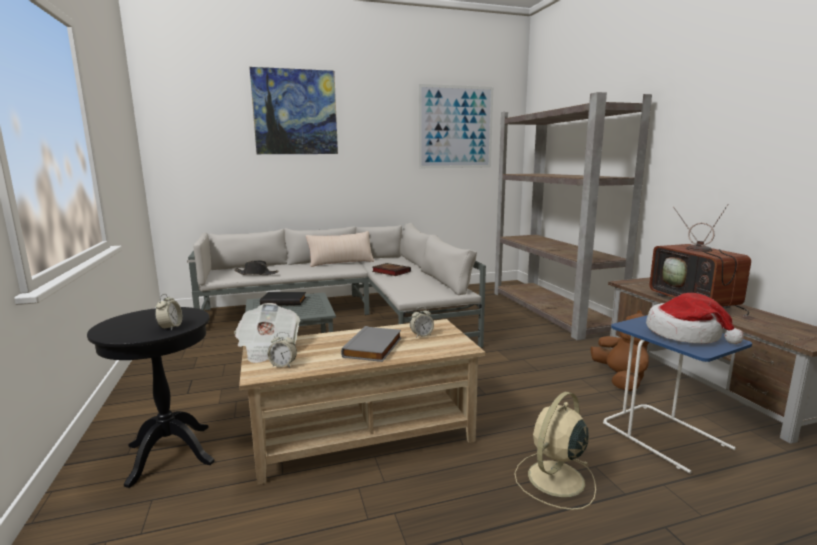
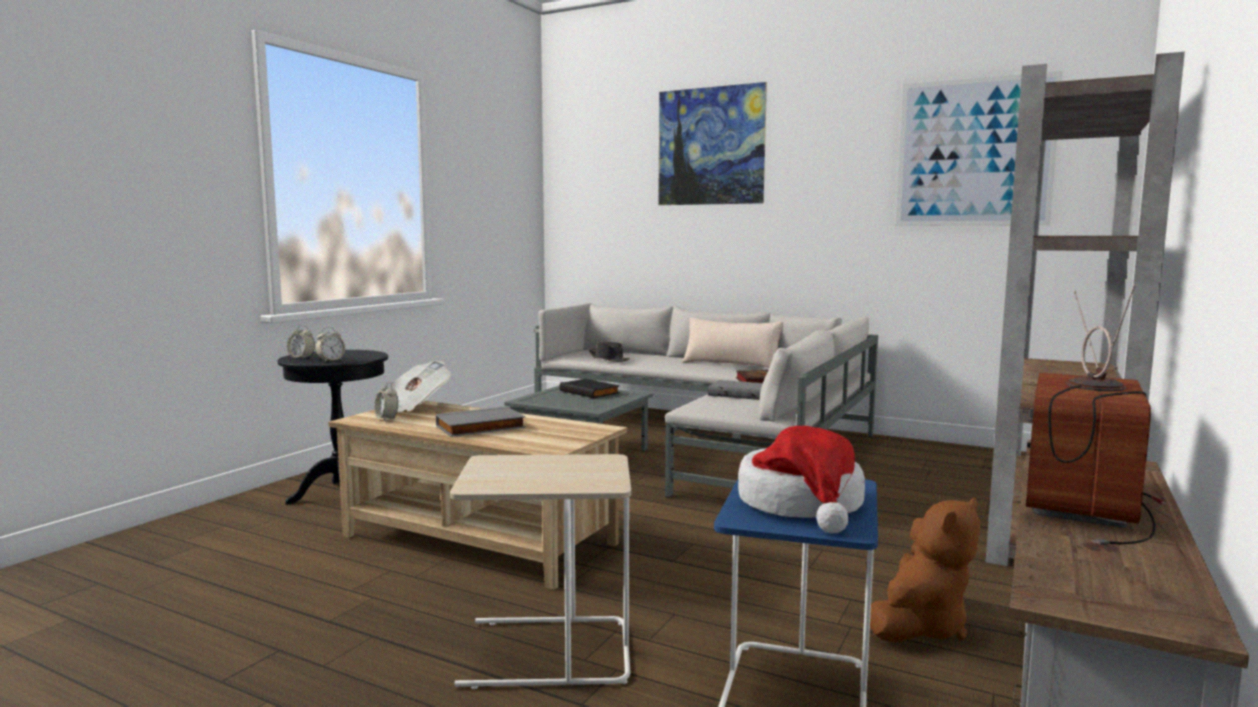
camera: 45 degrees right, 5 degrees down
alarm clock [410,307,434,338] -> alarm clock moved to [287,325,315,359]
beige fan [514,392,596,510] -> beige side table [450,454,631,689]
none -> grey book [708,380,763,400]

